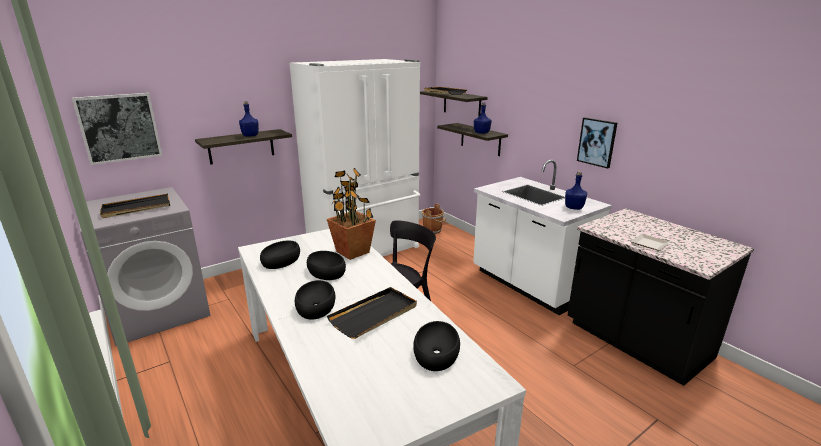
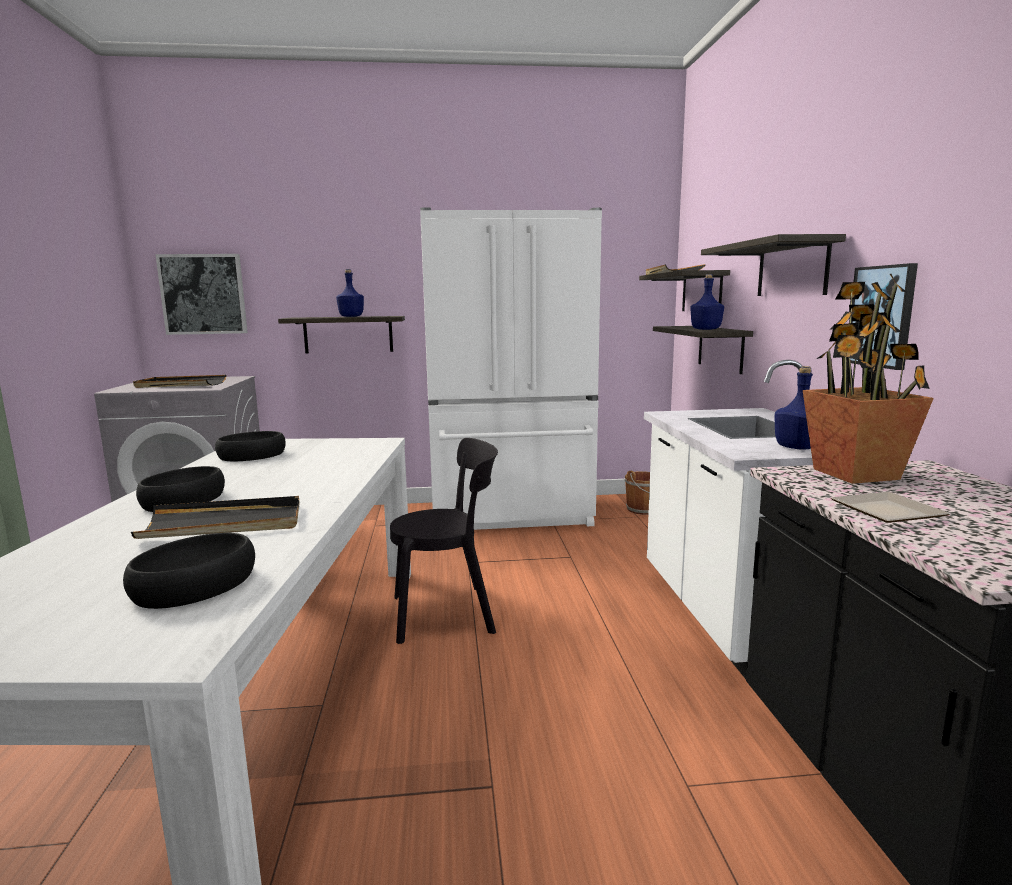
camera: 30 degrees right, 10 degrees down
black bowl [307,251,346,280] -> none
potted plant [327,168,376,260] -> potted plant moved to [803,274,934,484]
none -> shelf [701,234,846,296]

